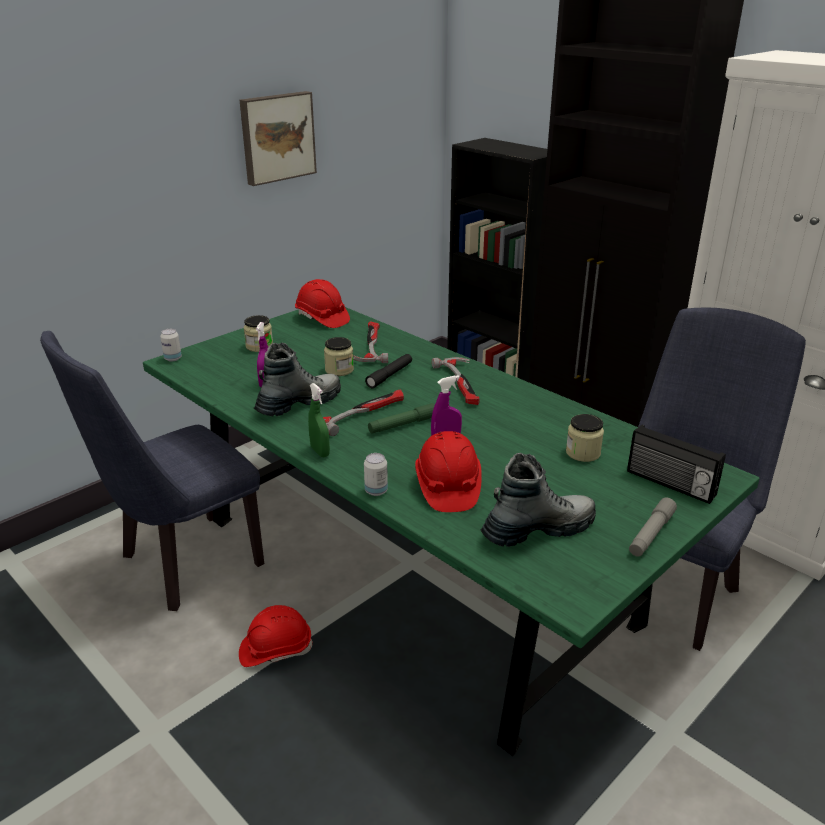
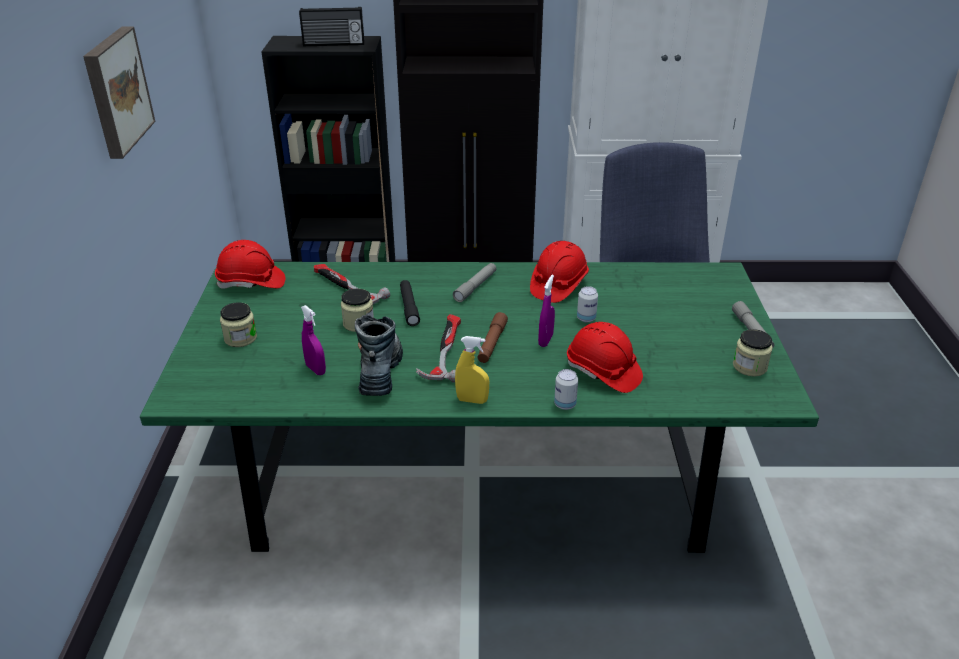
camera: 45 degrees left, 5 degrees up
blue chair [40,331,264,611] -> none
can [160,329,182,362] -> can moved to [577,286,598,322]
red hard hat [239,605,313,667] -> red hard hat moved to [530,241,589,303]
green spray bottle [308,383,330,457] -> yellow spray bottle [455,336,489,404]
green flashlight [368,403,435,434] -> brown flashlight [478,312,508,363]
hammer [432,357,480,405] -> grey flashlight [453,263,496,302]
boot [480,453,596,547] -> none
jar [566,414,604,462] -> jar moved to [733,329,773,377]
radio [627,425,726,504] -> radio moved to [299,7,364,46]

